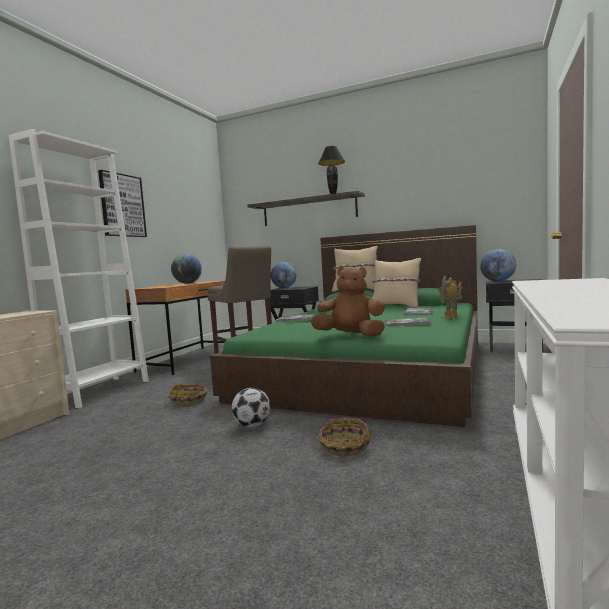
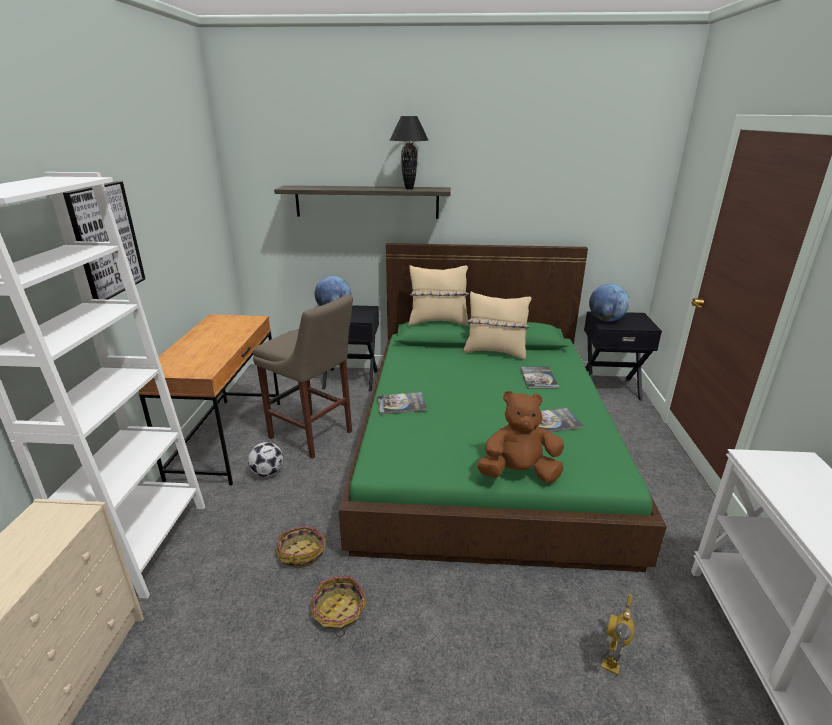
camera: 20 degrees left, 20 degrees up
globe [171,254,202,284] -> none
football [232,388,271,427] -> football moved to [248,442,283,477]
basket [318,417,371,456] -> basket moved to [311,576,367,637]
toy robot [438,275,462,318] -> toy robot moved to [601,594,635,675]

